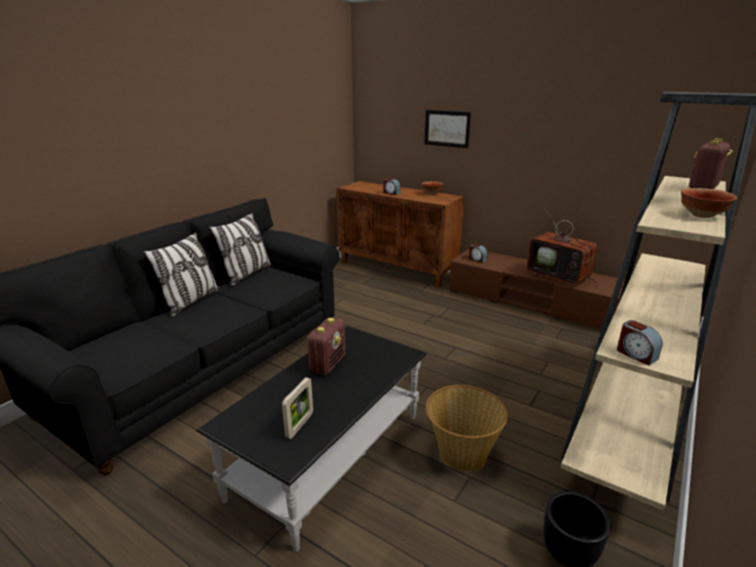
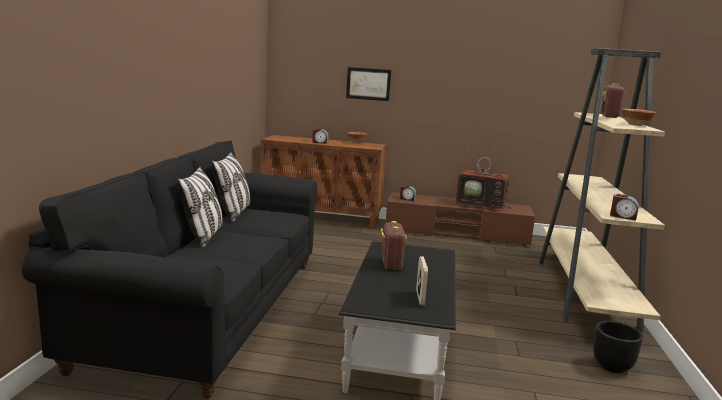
camera: 25 degrees left, 10 degrees down
basket [426,385,508,471] -> none

